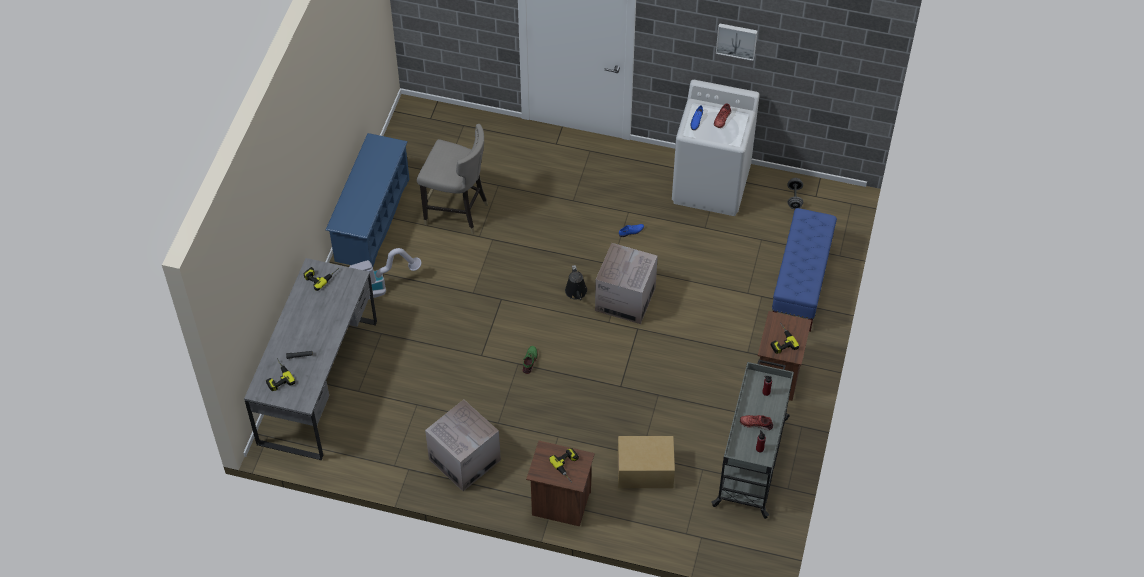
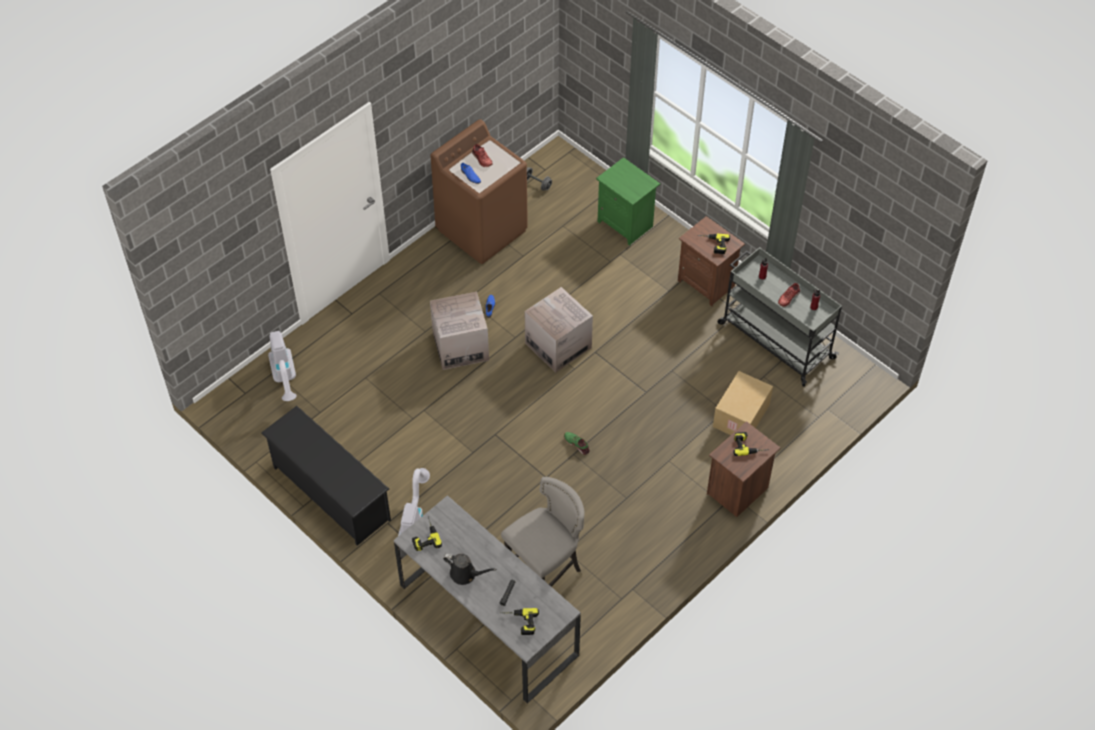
camera: 60 degrees left, 0 degrees up
blue shoe rack [326,133,409,267] -> black shoe rack [261,406,391,546]
grey stool [417,124,488,234] -> grey stool moved to [501,477,585,587]
cardboard box [425,400,501,491] -> cardboard box moved to [430,292,489,370]
black watering can [565,265,587,300] -> black watering can moved to [443,554,496,585]
white washing machine [672,80,760,216] -> brown washing machine [431,119,528,264]
picture [716,23,758,61] -> none
blue bench [772,208,837,332] -> green nightstand [596,157,660,246]
none -> vacuum cleaner [268,331,297,401]

